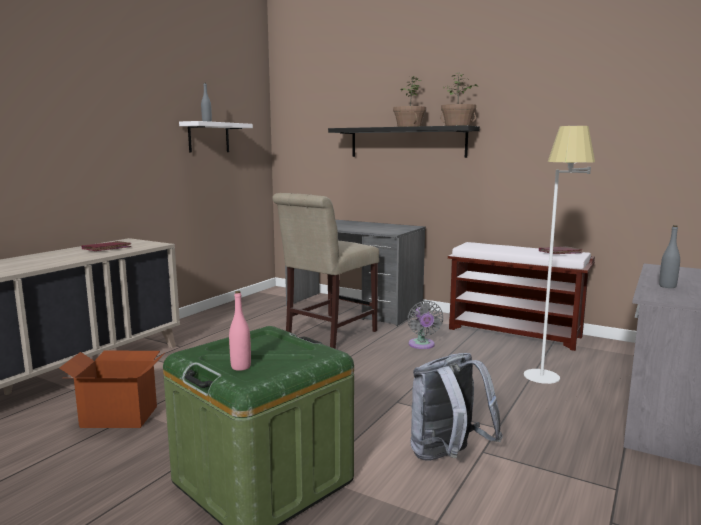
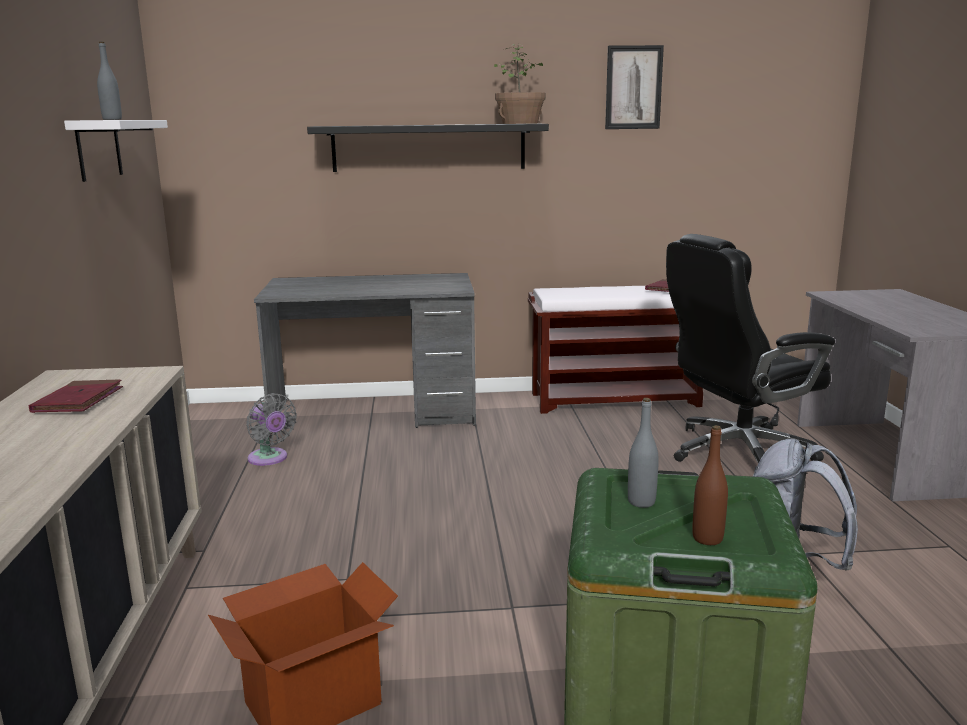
camera: 35 degrees left, 5 degrees up
pink bottle [229,291,251,371] -> brown bottle [692,425,728,545]
beige chair [272,193,379,349] -> none
potted plant [393,76,426,127] -> none
grey fan [407,301,443,349] -> grey fan moved to [246,393,297,466]
white floor lamp [524,126,595,384] -> black office chair [666,234,835,463]
grey bottle [659,225,680,288] -> grey bottle moved to [628,398,659,508]
none -> picture [605,45,664,129]

